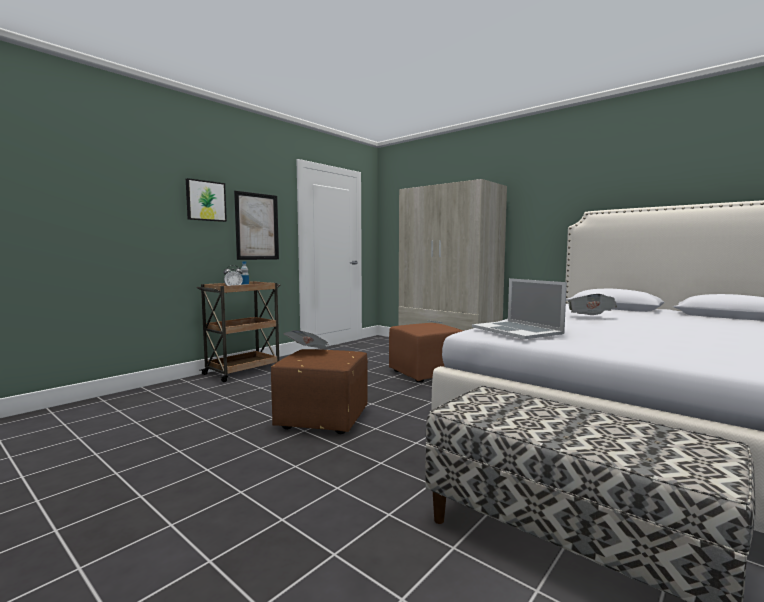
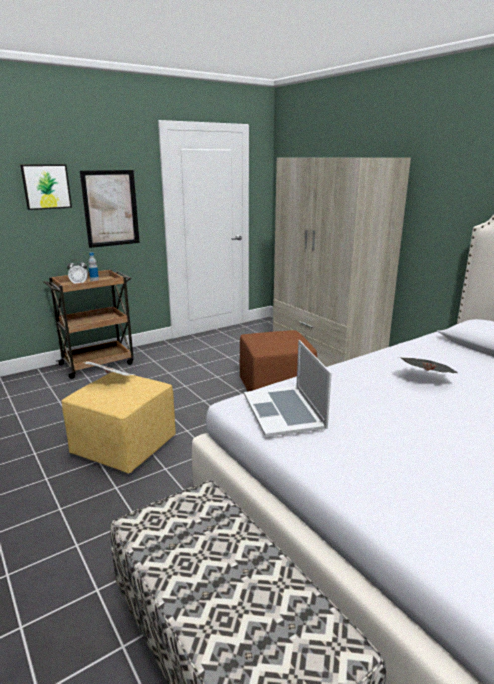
camera: 15 degrees right, 15 degrees up
brown ottoman [271,349,368,434] -> yellow ottoman [62,372,176,473]

